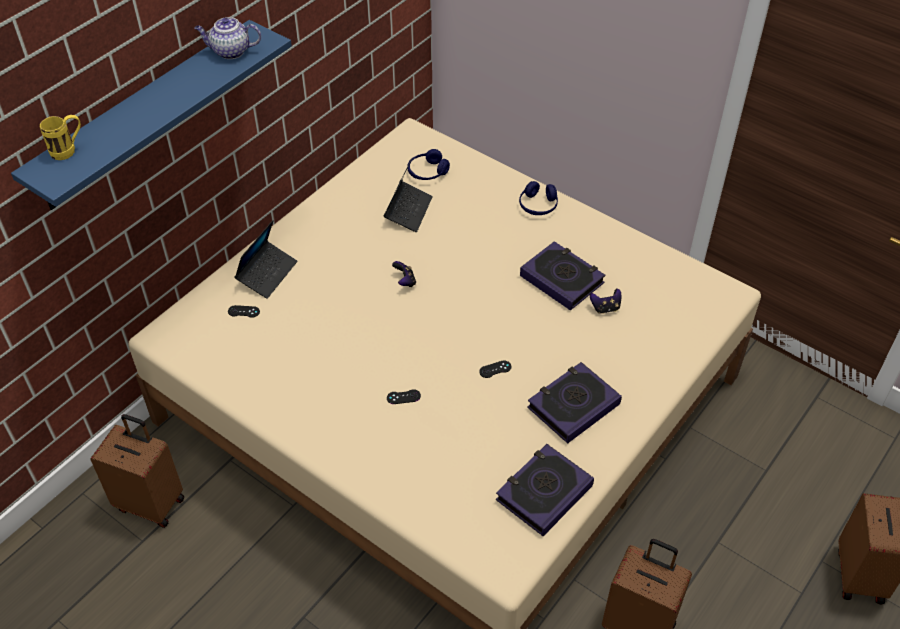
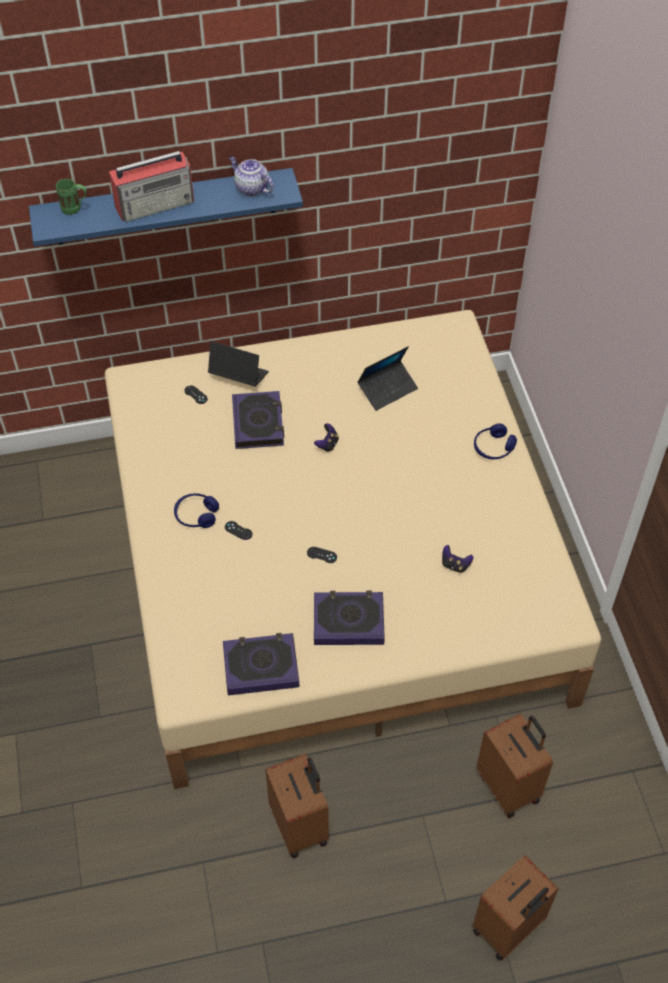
camera: 40 degrees right, 5 degrees up
yellow mug [40,115,81,160] -> green mug [56,179,87,215]
brown suitcase [90,414,185,528] -> brown suitcase moved to [477,714,553,818]
laptop [235,220,297,299] -> laptop turned 135 degrees counterclockwise [208,341,269,387]
blue headphones [408,149,450,180] -> blue headphones moved to [174,493,219,528]
book [520,241,606,311] -> book moved to [232,391,284,449]
none -> radio [109,151,194,222]

